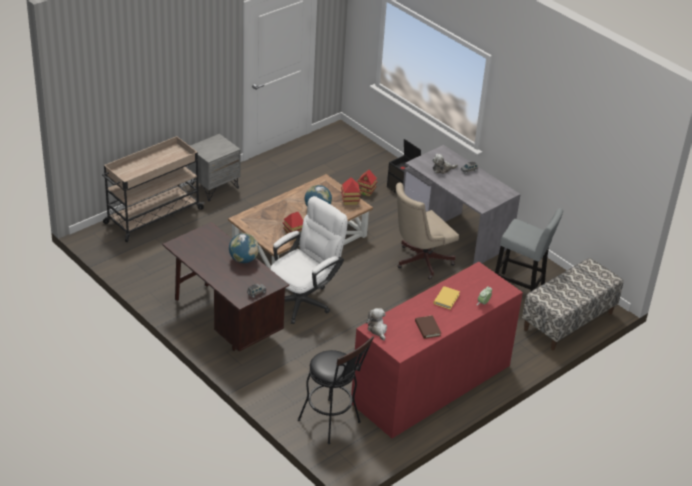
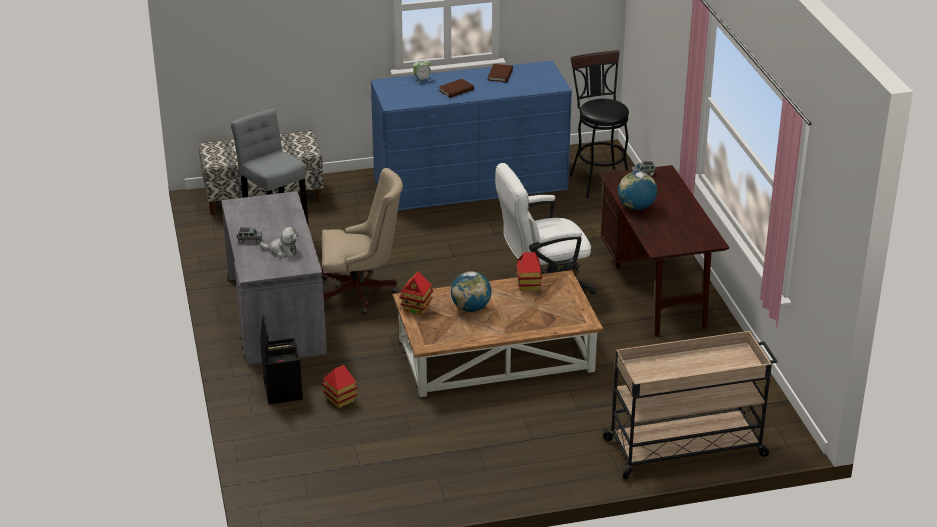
camera: 150 degrees left, 5 degrees down
grey nightstand [188,134,241,201] -> none
red dresser [351,262,523,438] -> blue dresser [371,61,572,210]
plush toy [366,308,387,340] -> none
yellow book [433,286,460,309] -> brown book [438,79,474,98]

